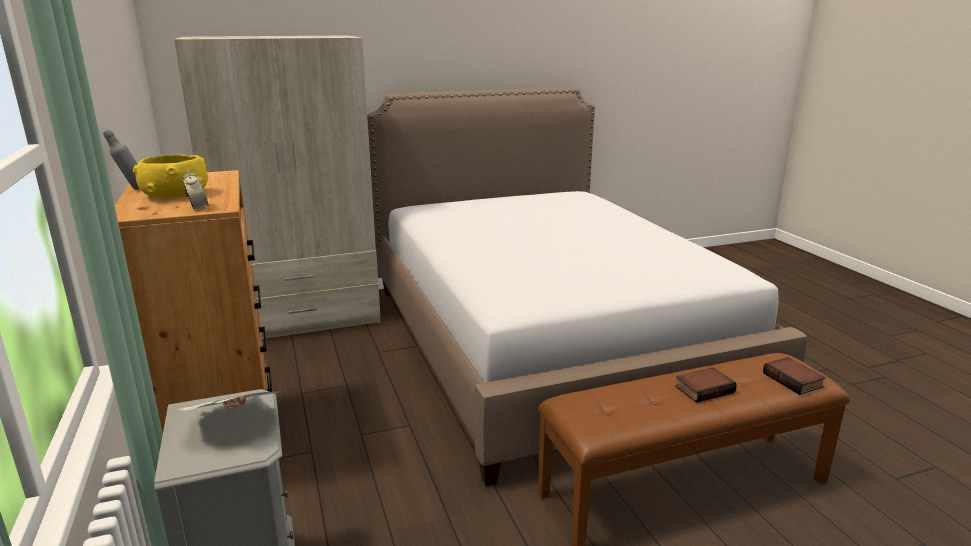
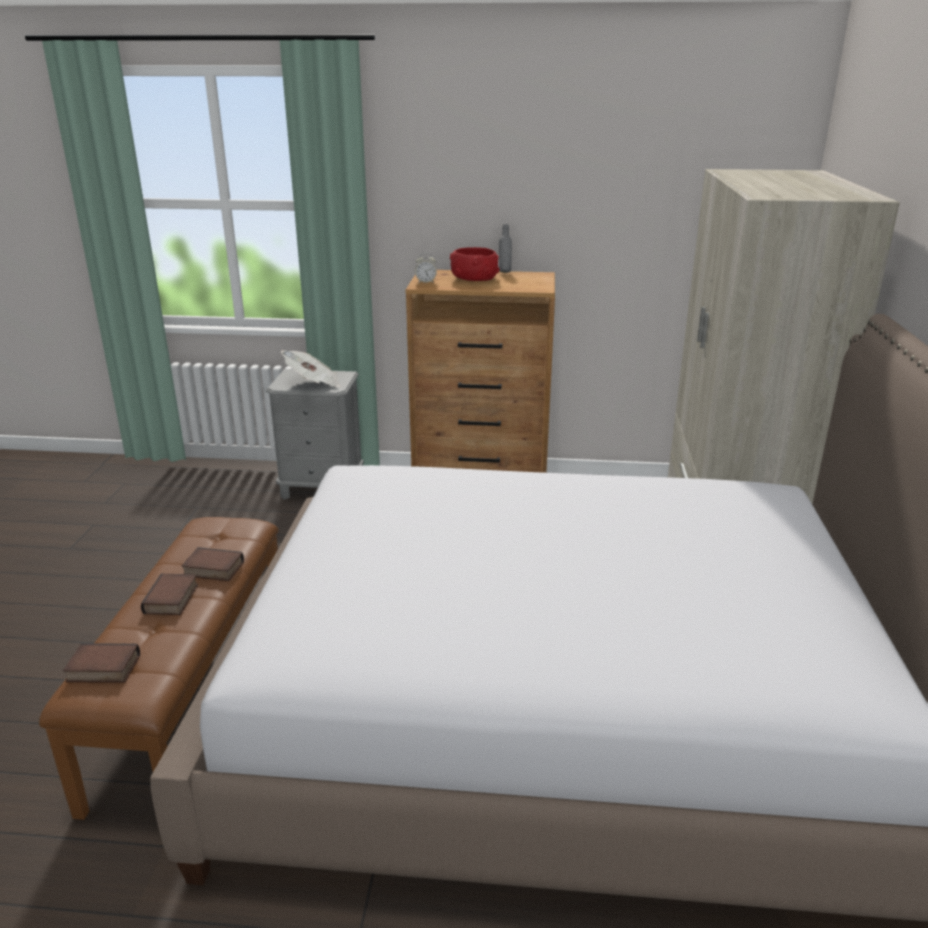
camera: 115 degrees right, 5 degrees up
yellow bowl [133,155,208,198] -> red bowl [450,247,500,281]
none -> book [181,547,244,581]

